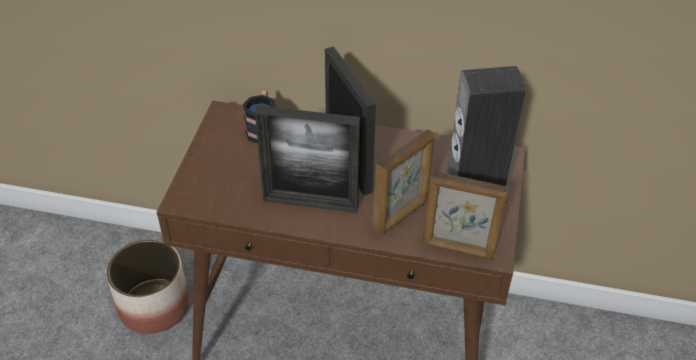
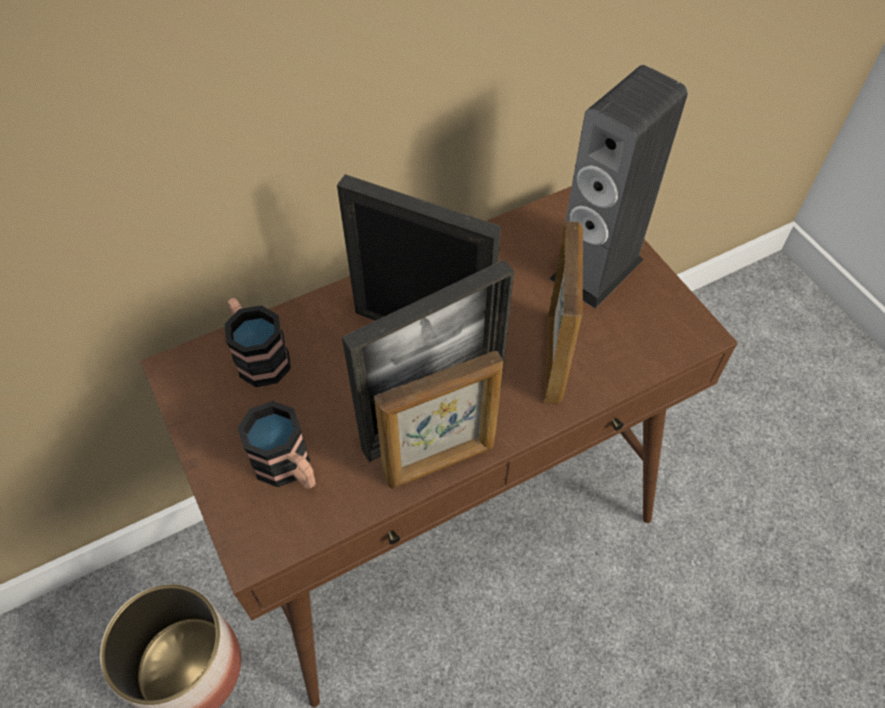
camera: 40 degrees left, 10 degrees up
picture frame [422,171,509,260] -> picture frame moved to [374,350,503,488]
none -> mug [237,401,316,489]

